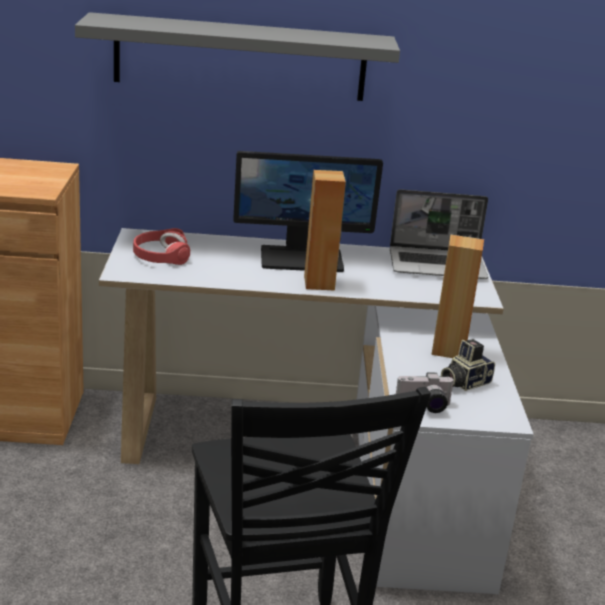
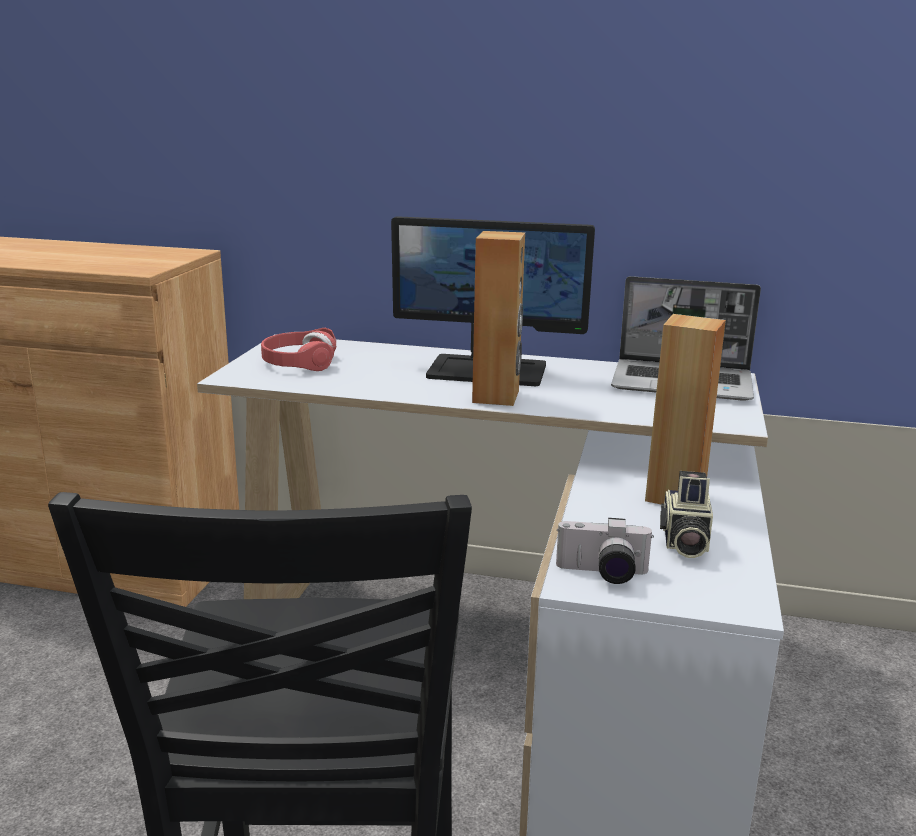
camera: 15 degrees right, 5 degrees down
grey shelf [75,12,400,101] -> none
camera [441,339,495,391] -> camera turned 60 degrees counterclockwise [660,471,713,558]

